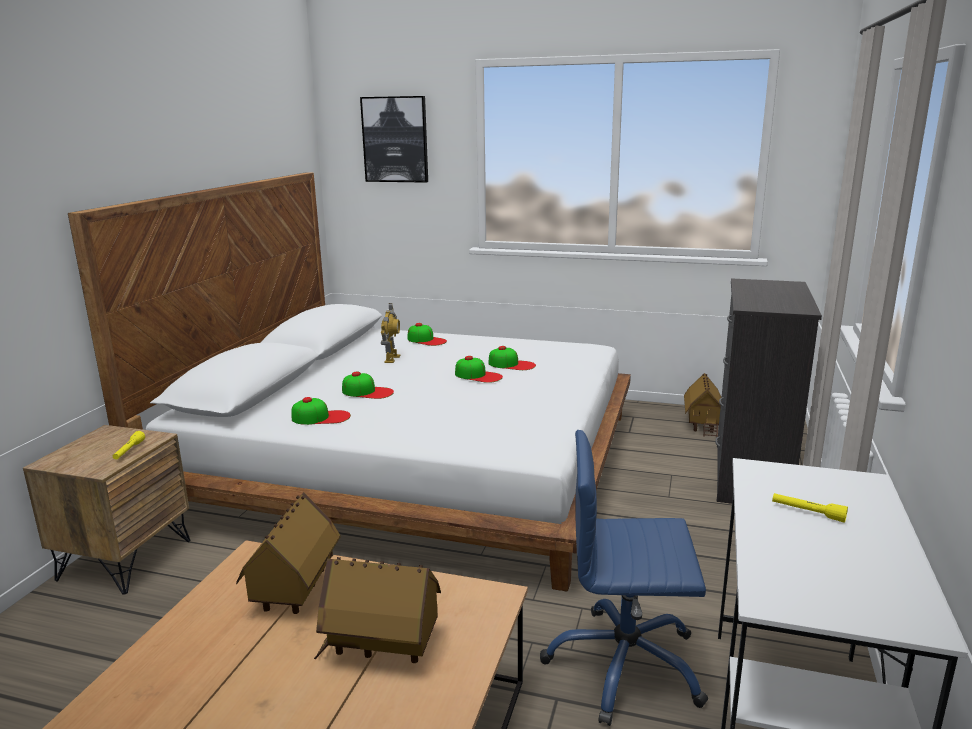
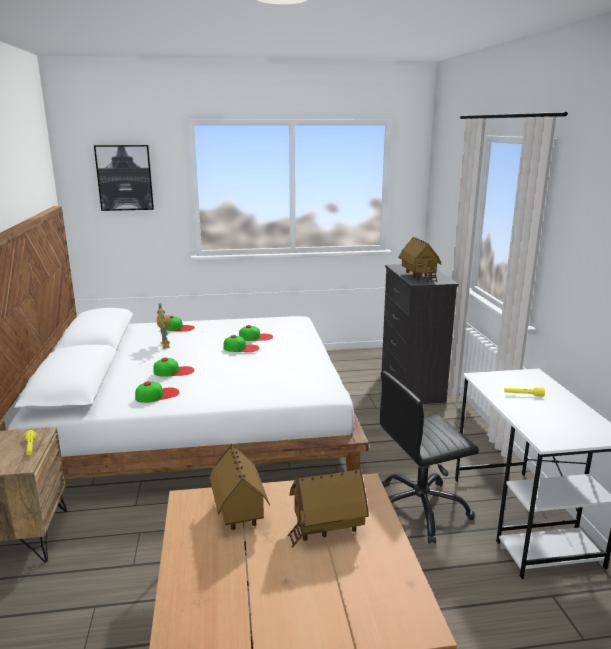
camera: 25 degrees left, 0 degrees up
blue office chair [540,430,708,726] -> black office chair [380,371,479,544]
toy house [684,373,721,438] -> toy house moved to [398,237,442,283]

